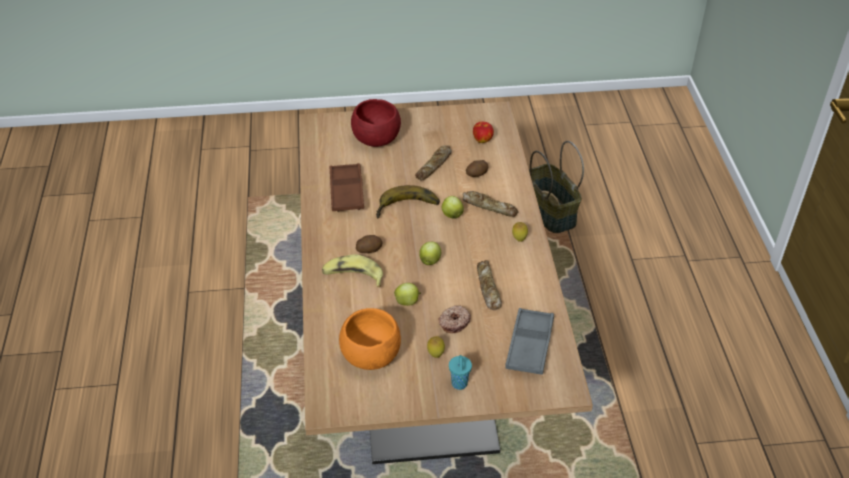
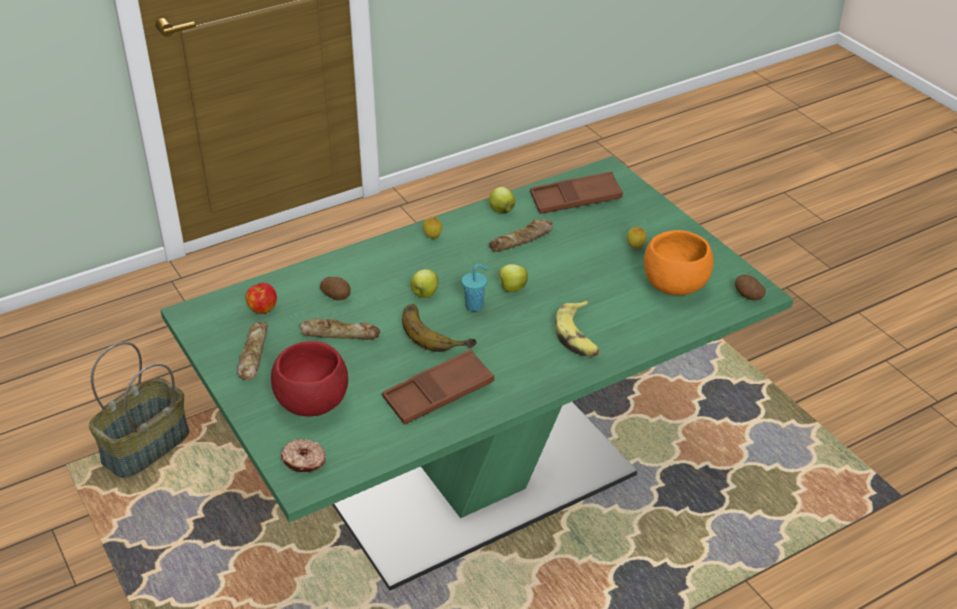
camera: 115 degrees left, 5 degrees down
brown dining table [299,101,593,464] -> green dining table [160,156,793,591]
potato [356,235,383,253] -> potato moved to [735,275,766,300]
apple [394,283,421,306] -> apple moved to [489,187,515,213]
donut [439,305,471,333] -> donut moved to [280,439,326,472]
turquoise cup [449,355,472,390] -> turquoise cup moved to [462,264,488,311]
bread [463,191,519,217] -> bread moved to [237,322,268,380]
grey tray [505,308,554,375] -> brown tray [530,171,623,214]

